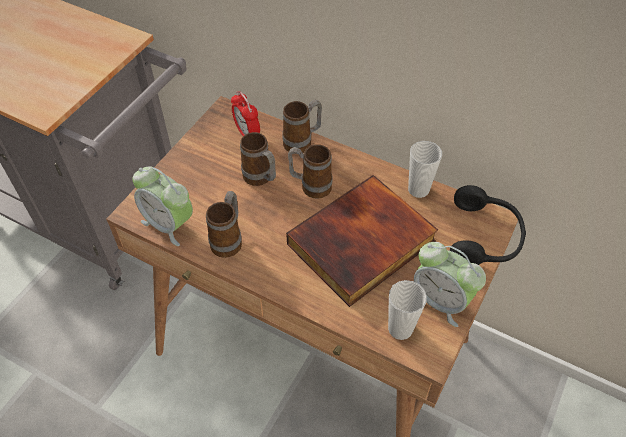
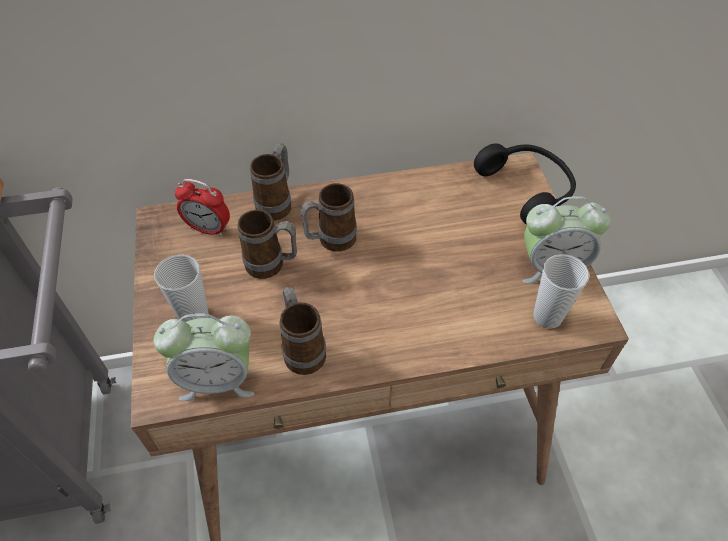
camera: 40 degrees left, 0 degrees up
book [286,175,438,307] -> none
cup [408,141,442,198] -> cup moved to [154,254,209,322]

